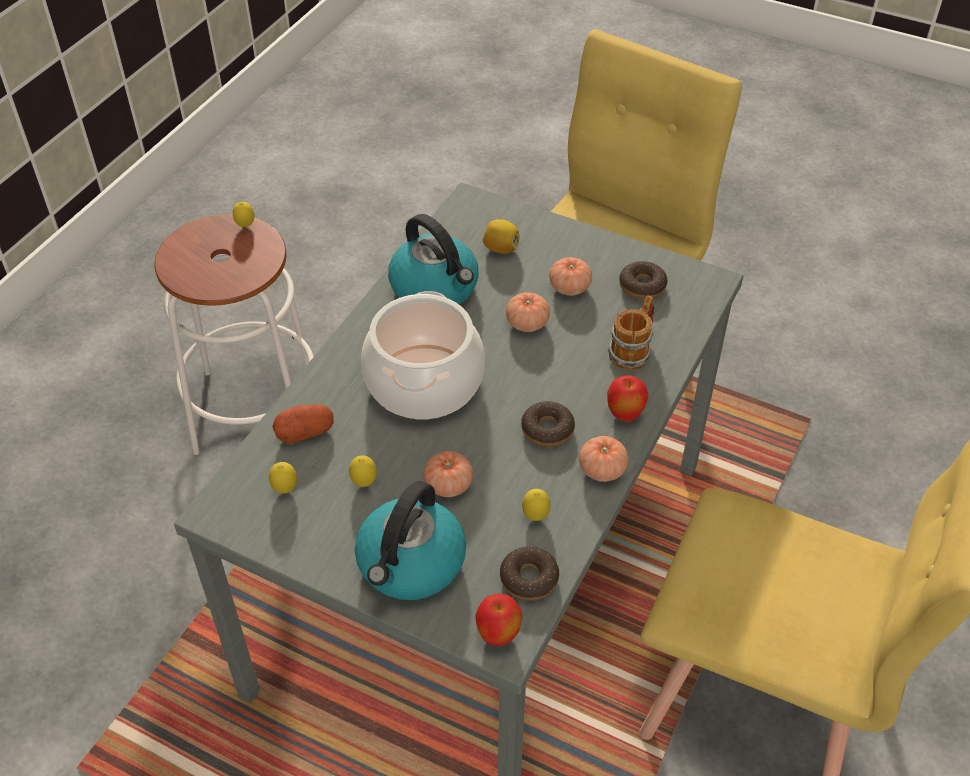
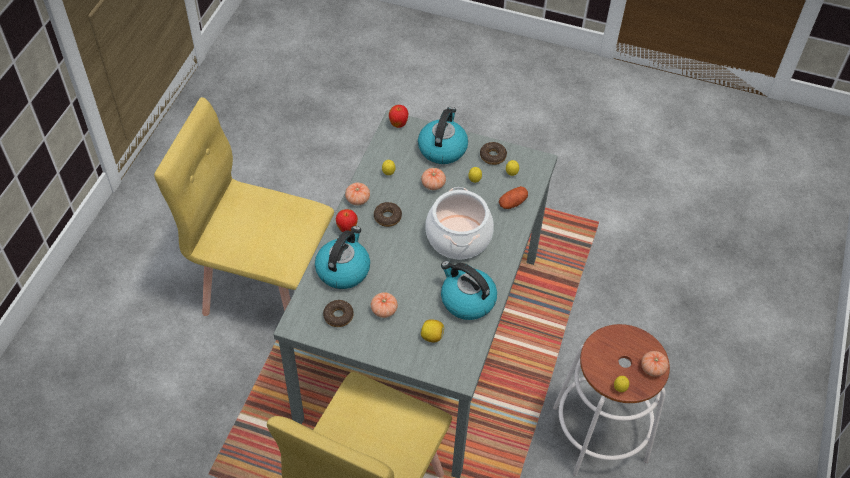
camera: 170 degrees right, 5 degrees up
donut [500,546,559,601] -> donut moved to [480,142,507,165]
tomato [506,292,550,332] -> tomato moved to [641,351,668,376]
mug [608,296,654,370] -> kettle [315,226,370,289]

